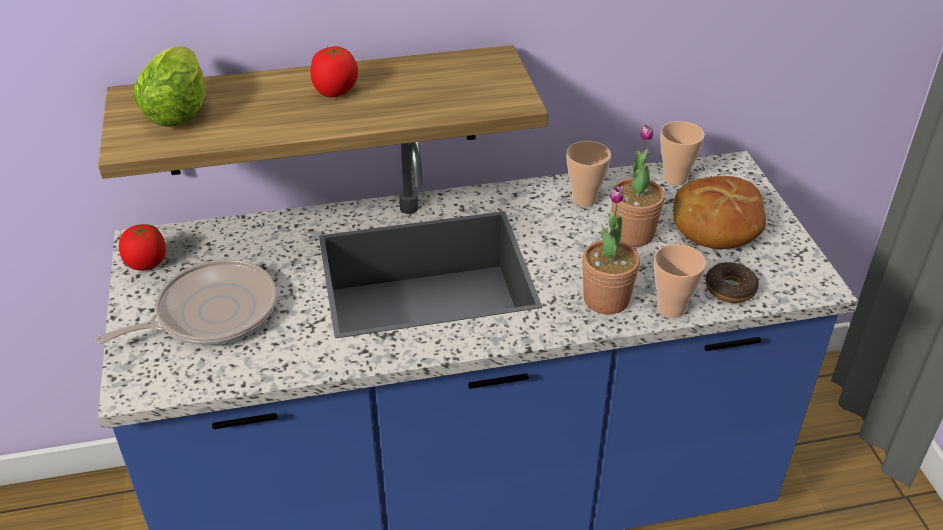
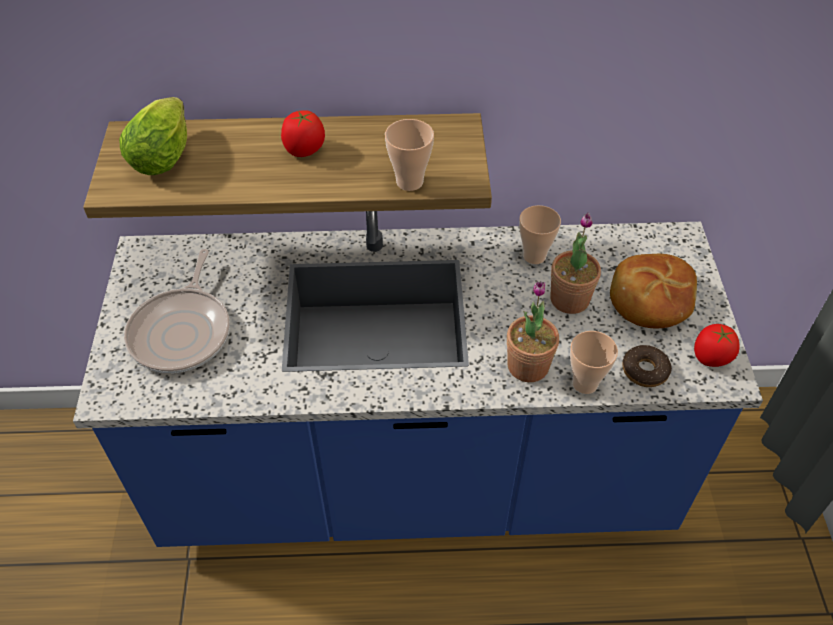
camera: 10 degrees right, 10 degrees up
frying pan [95,259,277,345] -> frying pan turned 120 degrees clockwise [124,249,230,373]
tomato [119,224,166,271] -> tomato moved to [694,324,740,367]
cup [660,121,705,185] -> cup moved to [385,119,434,191]

